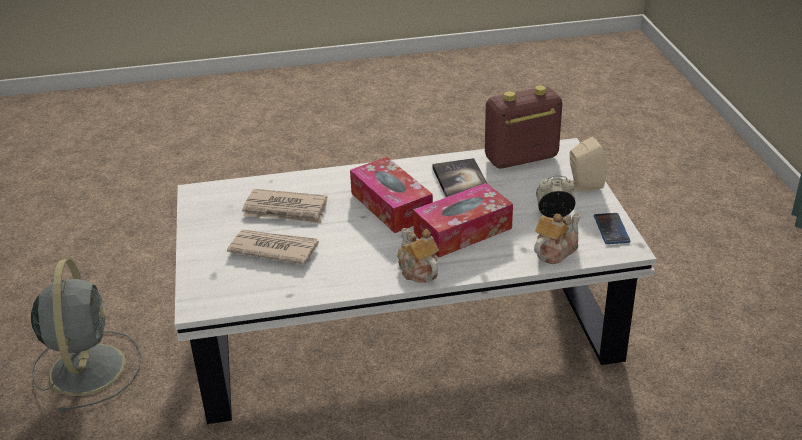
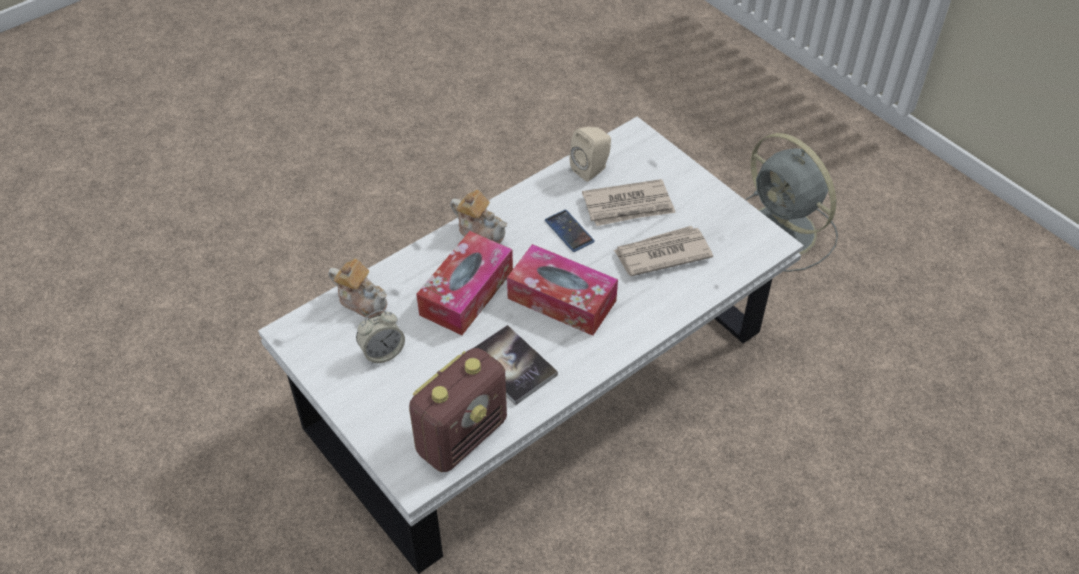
camera: 150 degrees right, 15 degrees up
teapot [534,214,581,264] -> teapot turned 75 degrees counterclockwise [329,259,387,318]
beige speaker [569,137,607,192] -> beige speaker moved to [569,127,611,182]
phone [594,213,631,244] -> phone moved to [545,210,595,252]

